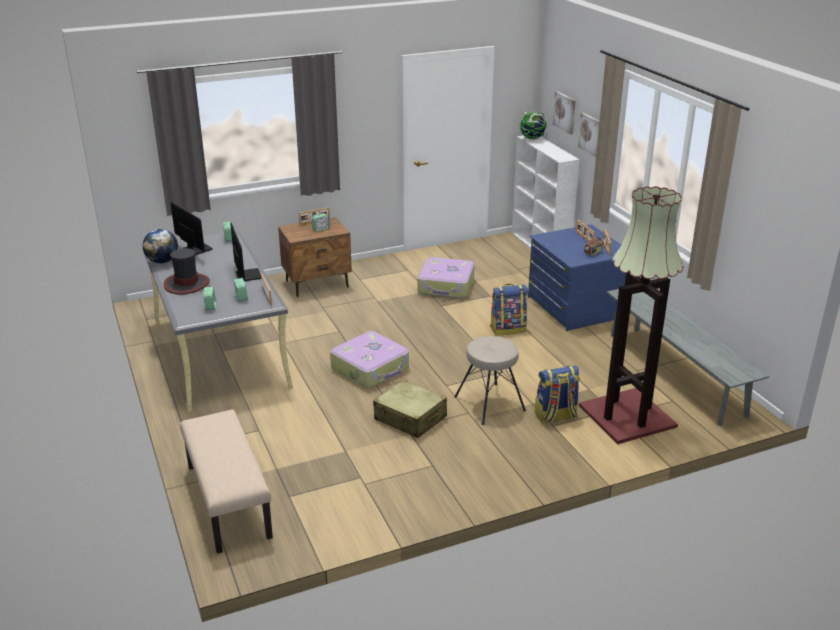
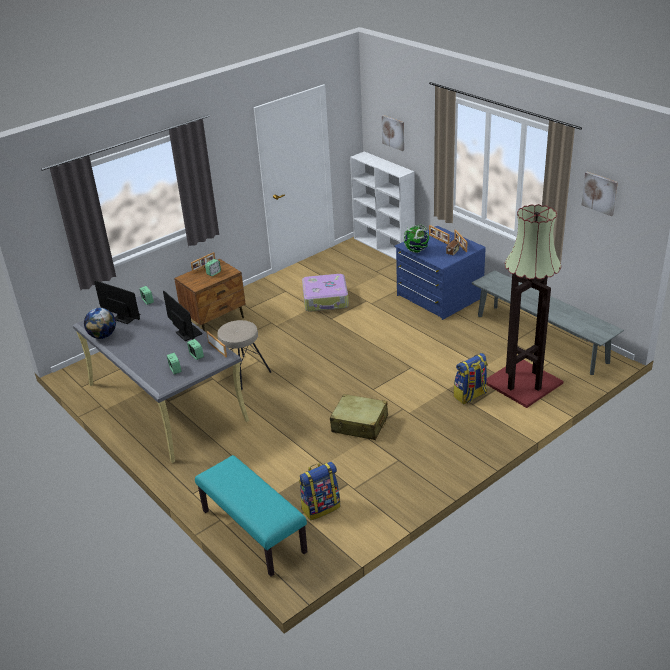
camera: 15 degrees left, 5 degrees up
hat [164,248,210,295] -> none
beige bench [180,409,273,554] -> turquoise bench [195,455,307,576]
suitcase [330,331,409,389] -> none
beige stool [454,336,526,425] -> beige stool moved to [217,320,271,390]
backpack [490,284,528,335] -> backpack moved to [299,461,340,520]
globe [520,111,547,140] -> globe moved to [404,224,429,253]
picture [578,113,599,157] -> picture moved to [582,172,618,216]

